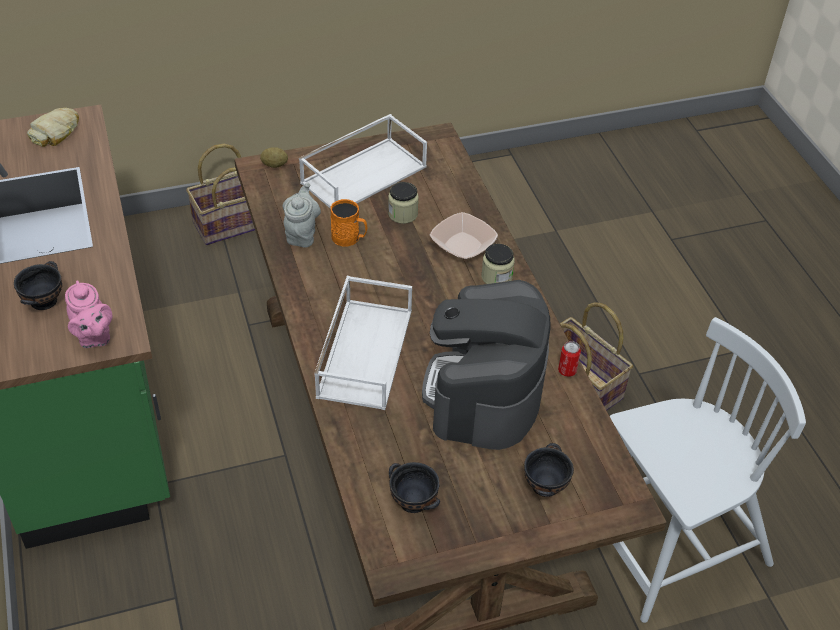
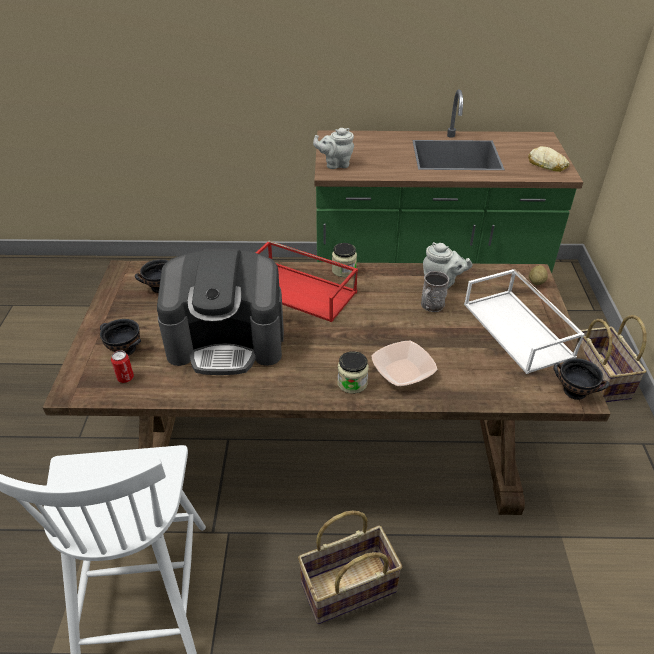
camera: 110 degrees right, 5 degrees down
black bowl [14,261,62,310] -> black bowl moved to [553,358,610,400]
pink teapot [65,280,112,348] -> grey teapot [313,128,354,169]
white tray [314,276,412,410] -> red tray [256,241,358,322]
orange mug [330,199,367,247] -> grey mug [421,271,449,312]
jar [388,182,419,224] -> jar moved to [332,243,357,277]
coffee machine [422,280,551,450] -> coffee machine turned 150 degrees clockwise [157,249,284,375]
can [558,341,581,377] -> can moved to [111,350,134,383]

